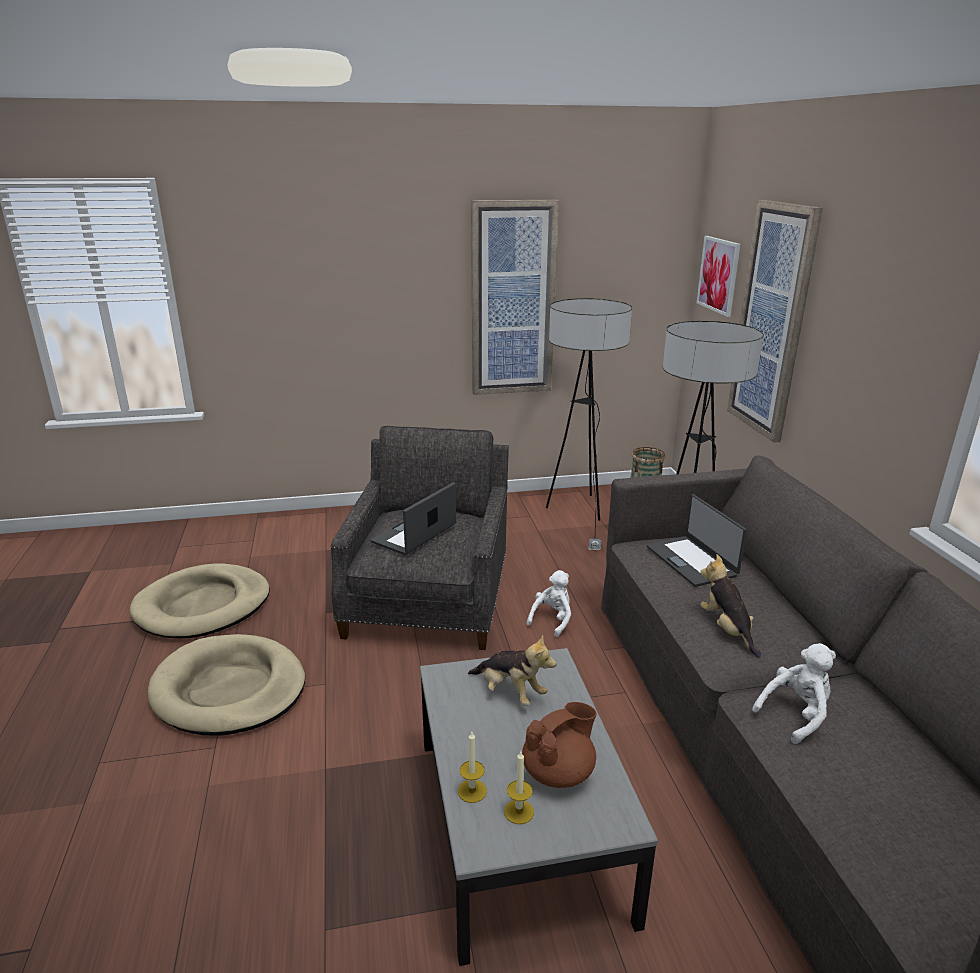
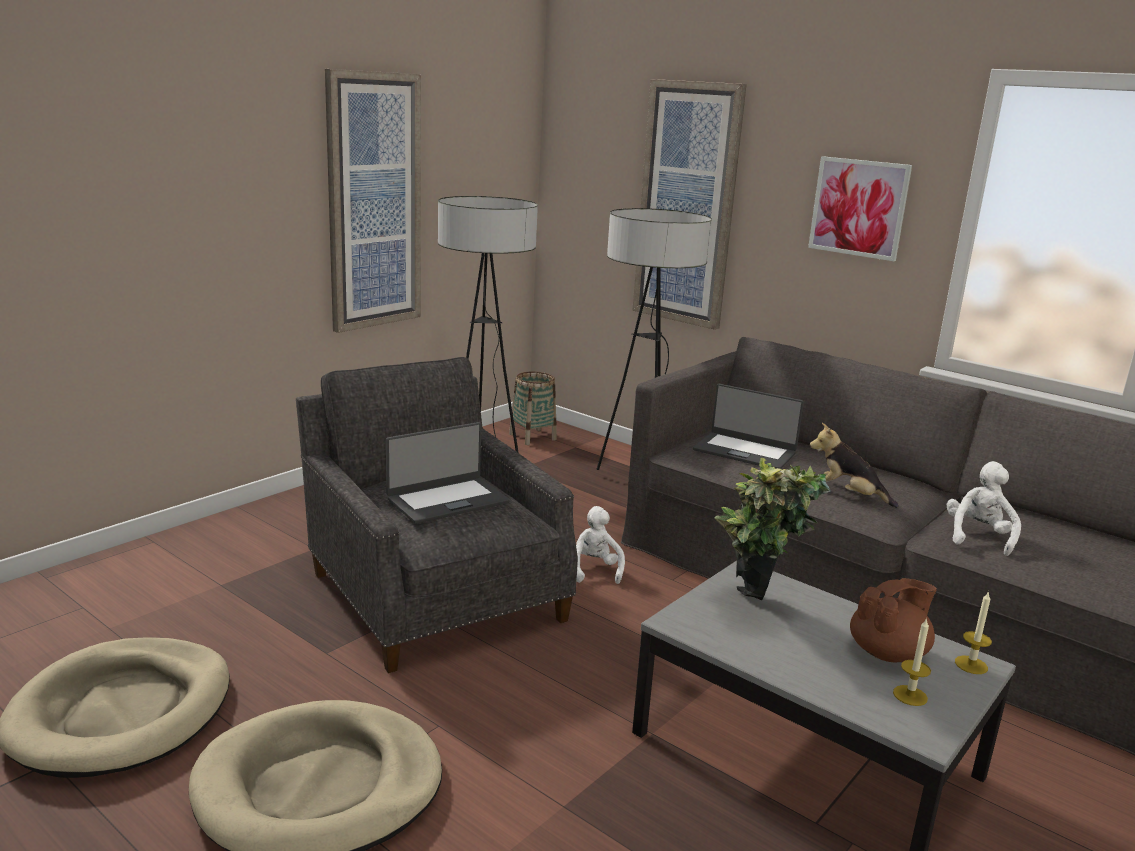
camera: 40 degrees left, 5 degrees down
laptop [370,482,456,555] -> laptop turned 120 degrees counterclockwise [386,422,509,524]
candle [458,732,487,803] -> candle moved to [955,591,992,674]
plush toy [468,634,556,706] -> potted plant [715,458,831,600]
brown teapot [522,702,597,788] -> brown teapot turned 45 degrees clockwise [850,578,937,662]
picture [697,236,741,317] -> picture moved to [808,156,912,261]

